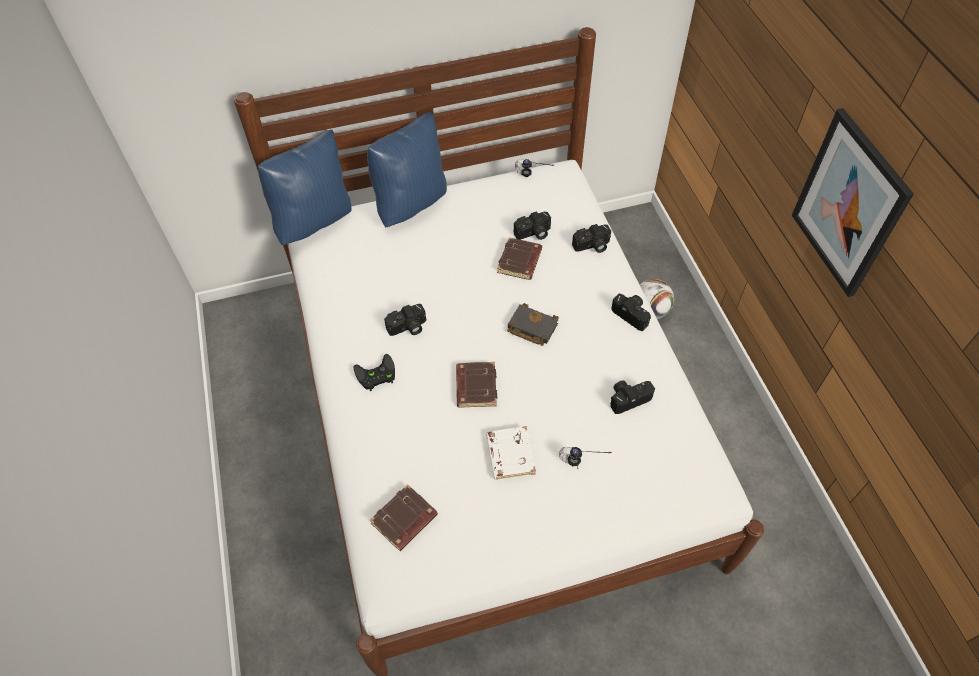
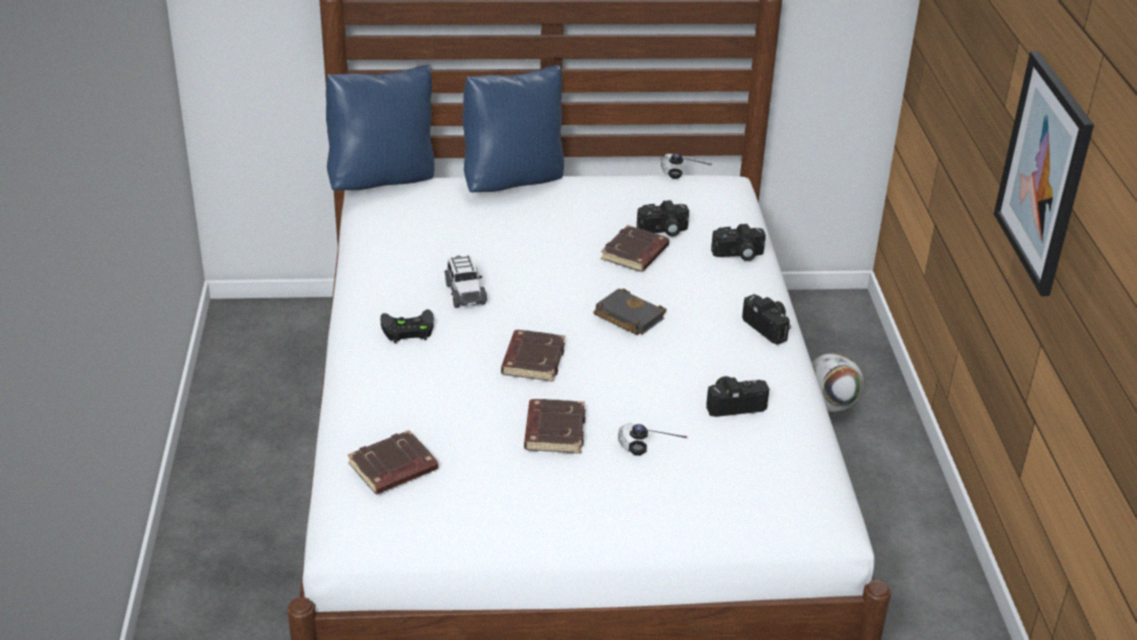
camera: 10 degrees right, 20 degrees down
camera [384,304,426,336] -> toy car [445,255,487,308]
white book [486,426,536,480] -> brown book [524,399,585,454]

